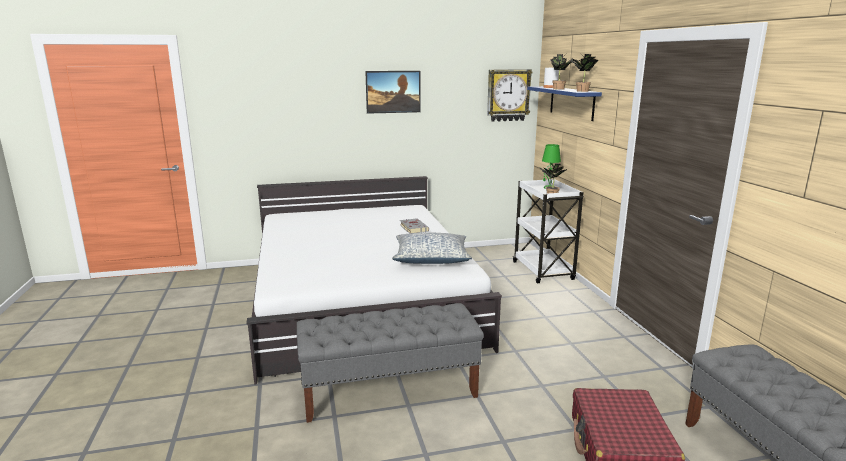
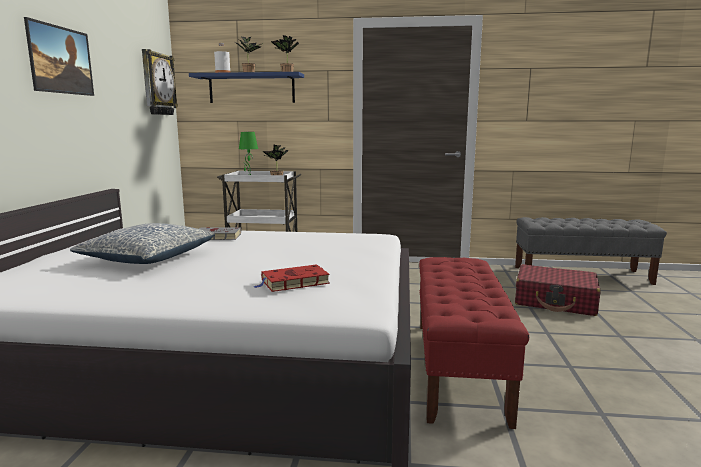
camera: 70 degrees left, 5 degrees down
grey bench [297,303,484,423] -> red bench [419,257,529,429]
pillow [392,233,472,264] -> pillow moved to [70,223,215,264]
none -> red book [254,264,330,292]

